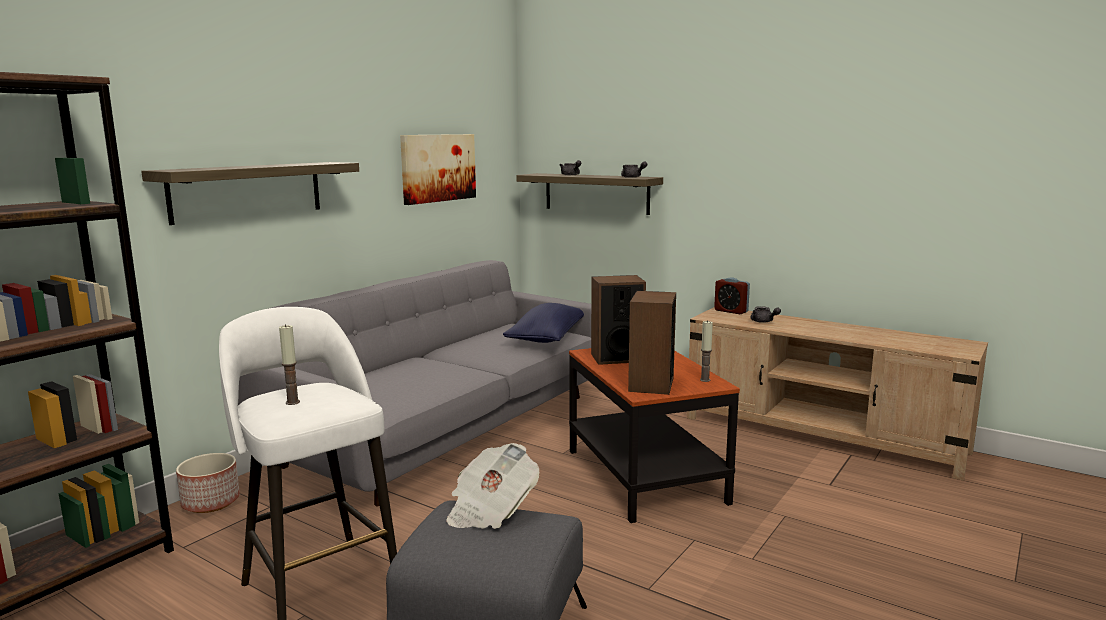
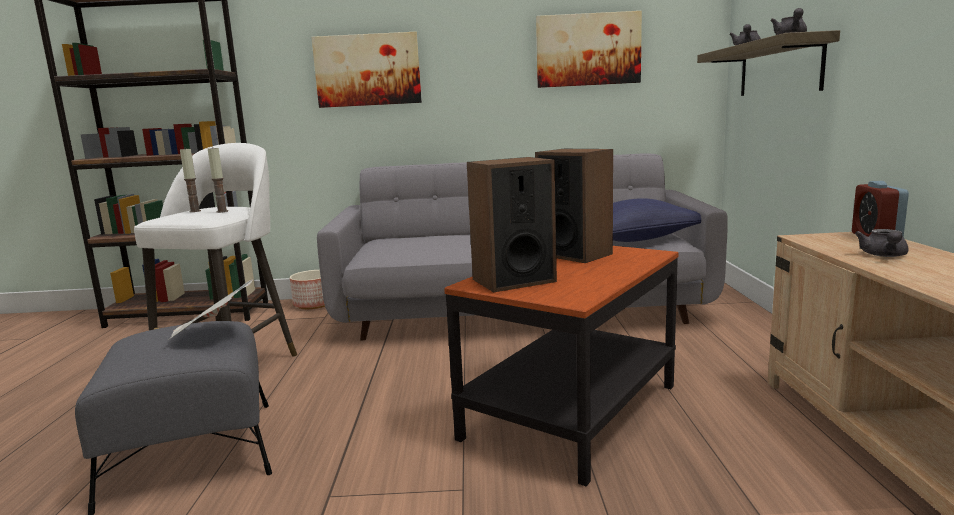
camera: 55 degrees right, 0 degrees up
shelf [141,162,359,225] -> picture [311,32,422,108]
candle [700,320,713,382] -> candle moved to [208,146,228,213]

